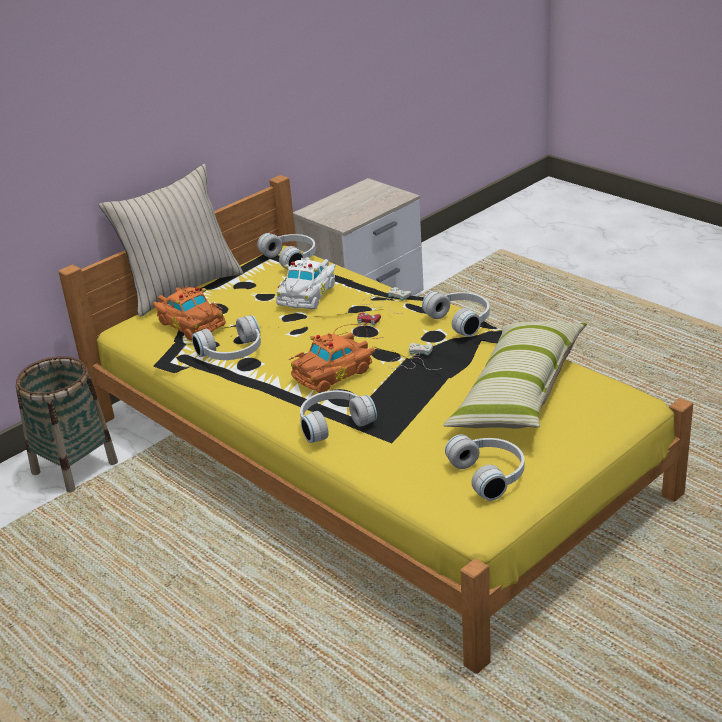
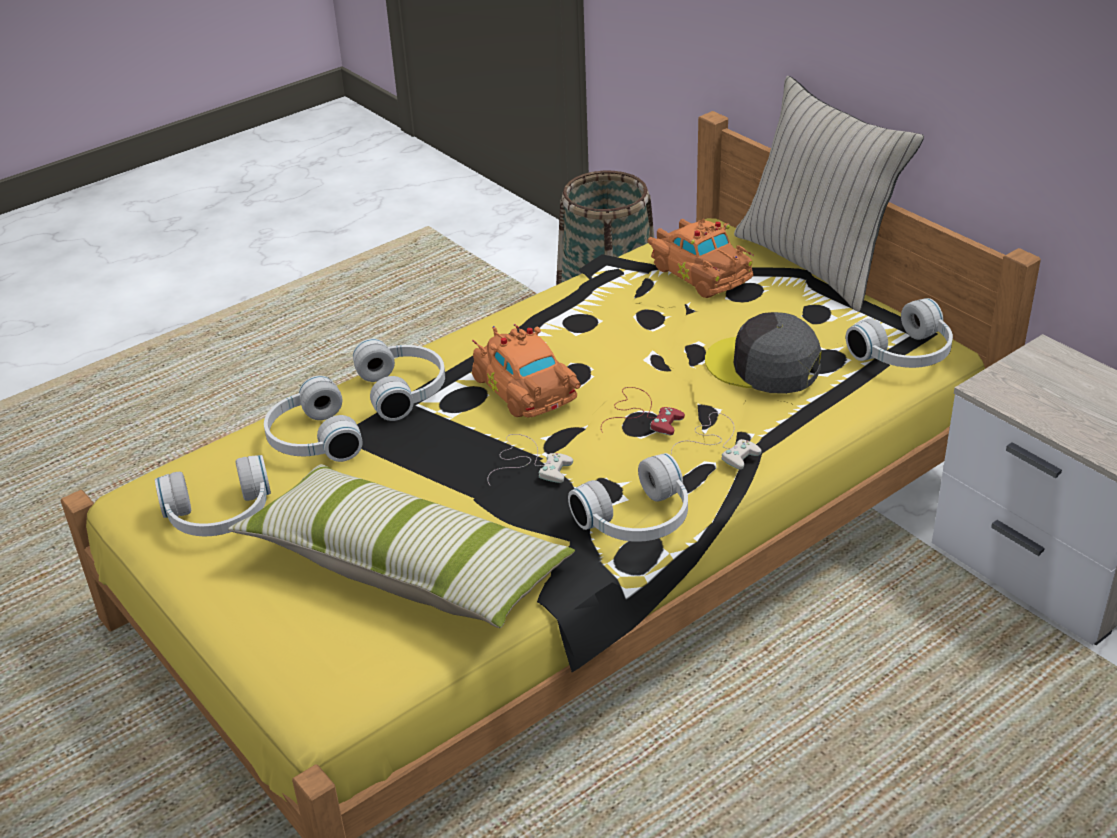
camera: 95 degrees right, 5 degrees up
orange toy car [153,286,226,340] -> orange toy car turned 90 degrees counterclockwise [647,219,754,298]
white headphones [192,315,261,360] -> white headphones moved to [264,376,363,462]
white toy car [276,257,336,310] -> grey cap [705,312,822,394]

